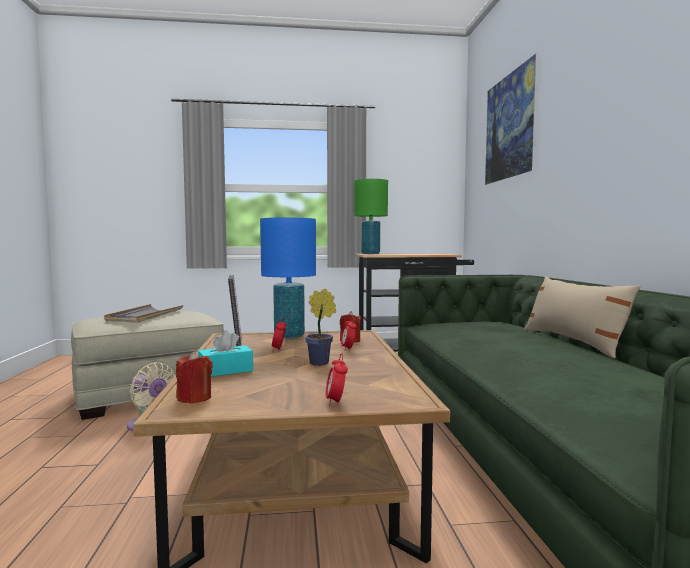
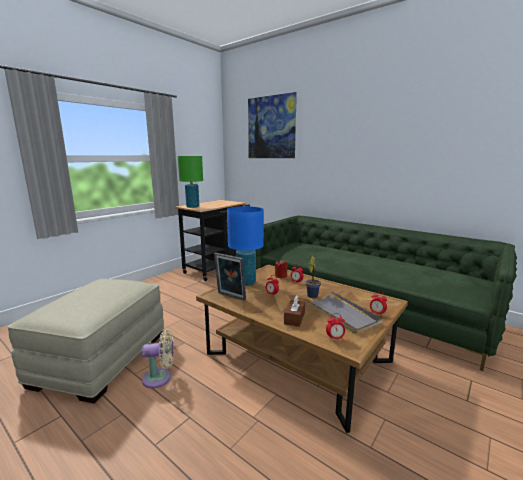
camera: 45 degrees left, 10 degrees up
grey tray [104,304,183,323] -> grey tray moved to [305,291,382,334]
red candle [176,351,213,404] -> alarm clock [326,313,345,341]
turquoise tissue box [198,330,253,377] -> brown tissue box [284,296,305,327]
beige pillow [524,276,641,358] -> none

